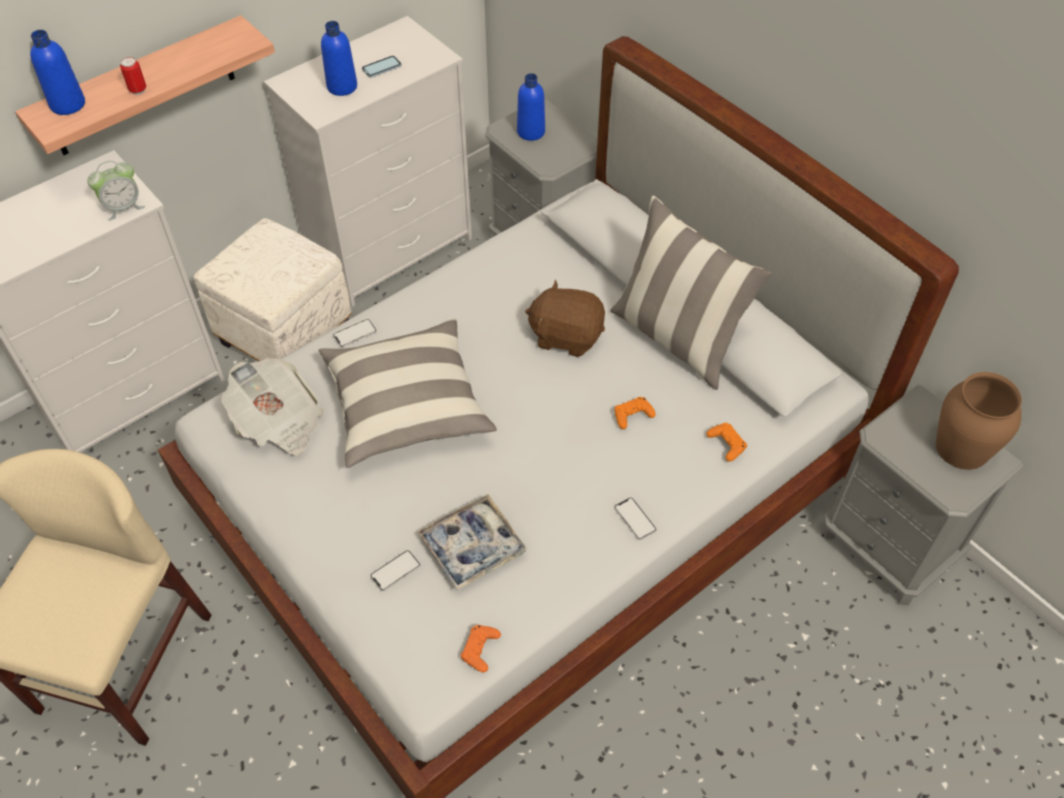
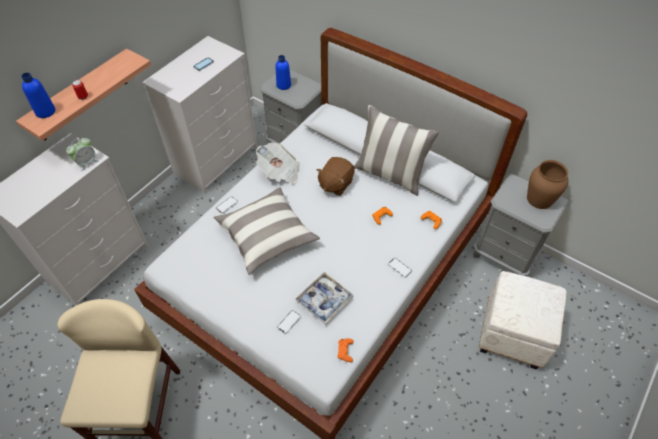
camera: 15 degrees left, 0 degrees up
white ottoman [194,218,352,361] -> white ottoman moved to [479,271,567,369]
newspaper [221,358,324,455] -> newspaper moved to [256,142,300,184]
blue bottle [321,21,357,96] -> none
brown plush toy [525,280,605,357] -> brown plush toy turned 60 degrees counterclockwise [317,157,355,196]

